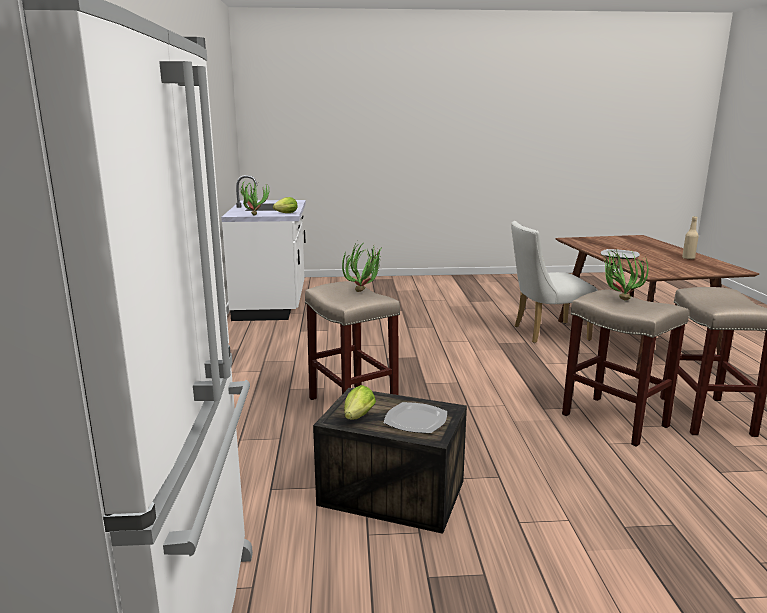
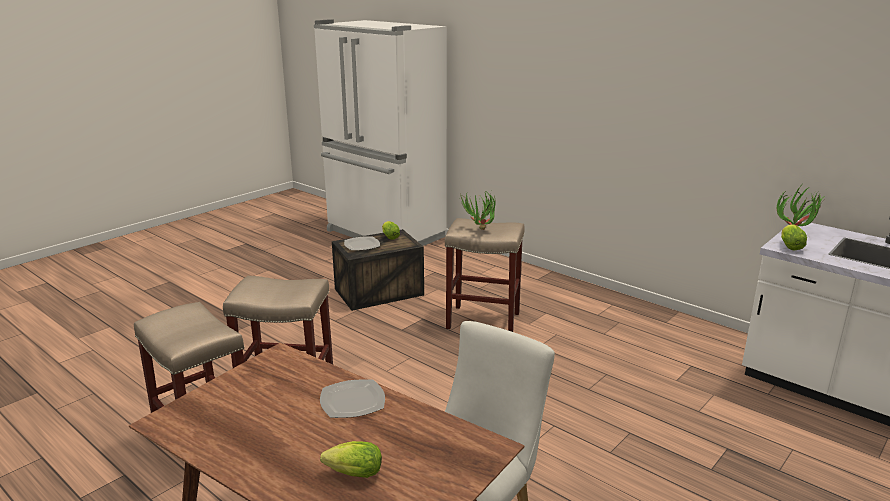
camera: 135 degrees right, 5 degrees up
potted plant [602,249,648,301] -> none
beige bottle [682,216,699,259] -> none
none -> lettuce [320,441,382,478]

